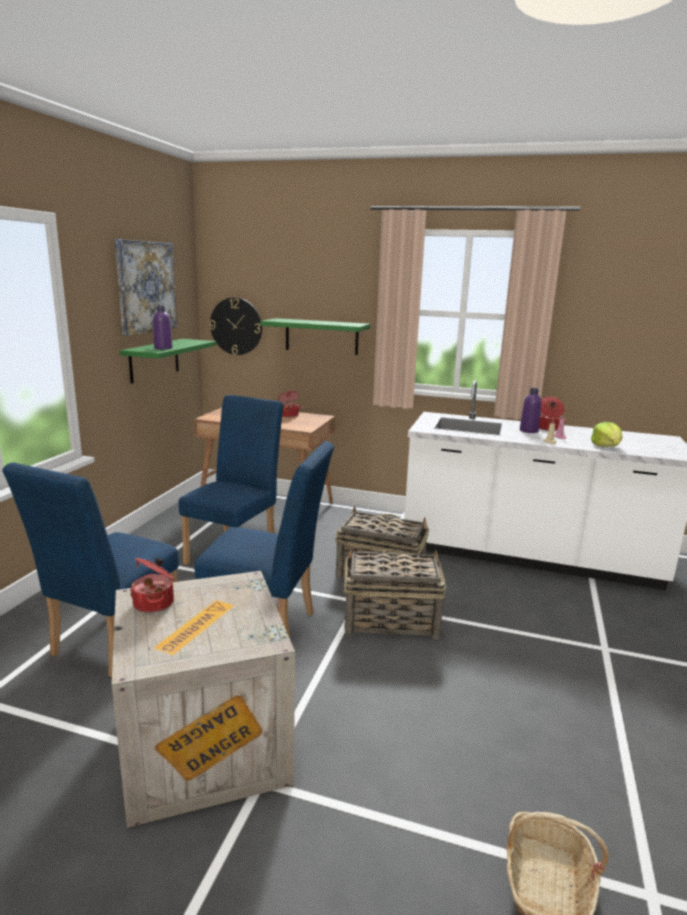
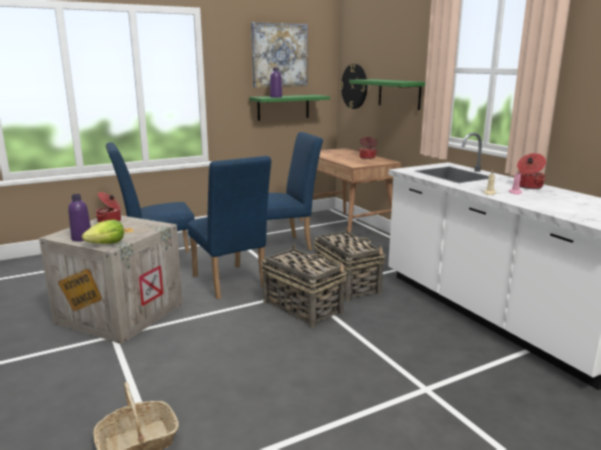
camera: 45 degrees right, 0 degrees up
purple bottle [520,388,541,433] -> purple bottle moved to [68,194,91,241]
lettuce [591,422,623,447] -> lettuce moved to [82,219,124,244]

